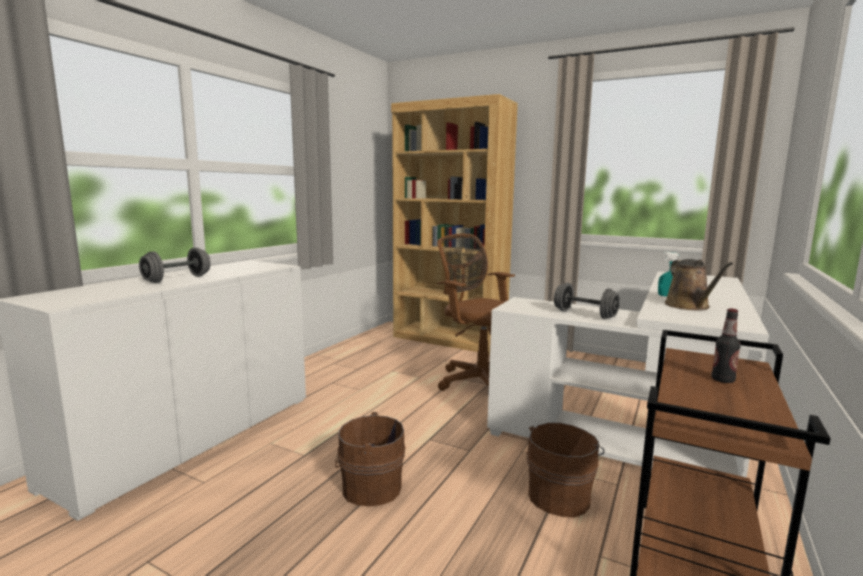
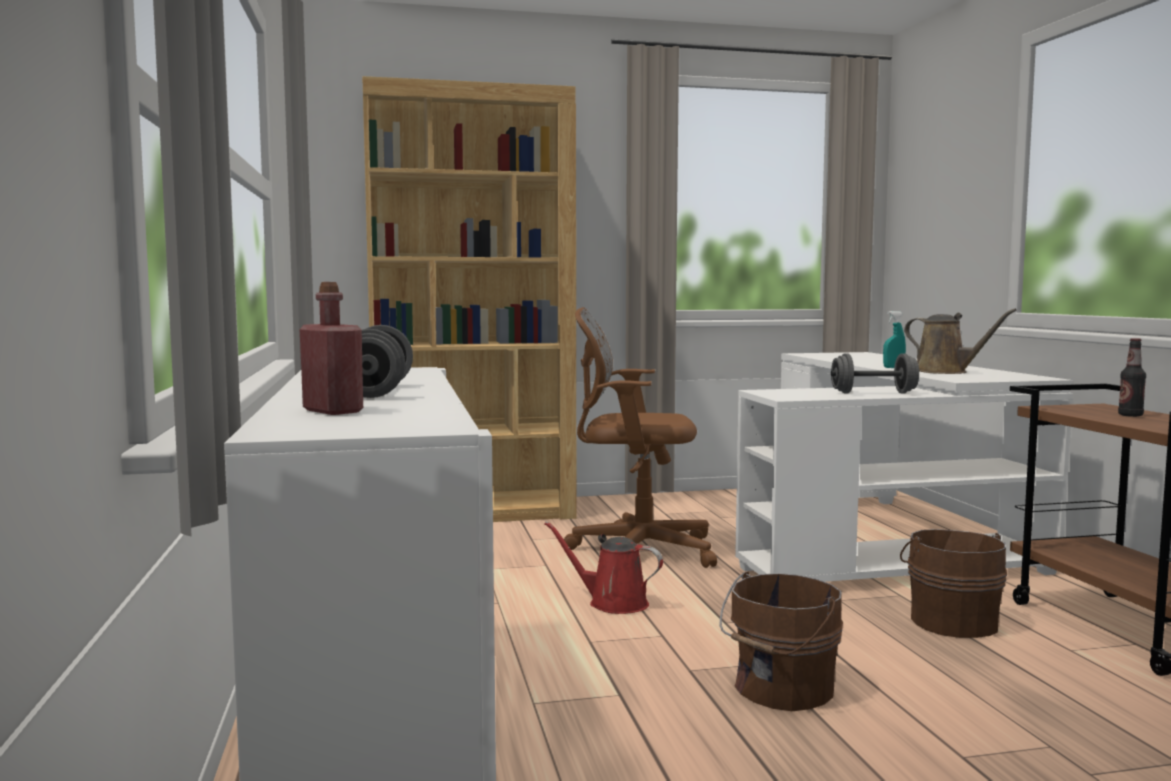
camera: 40 degrees left, 5 degrees down
none -> red bottle [300,282,363,415]
none -> red watering can [544,522,663,614]

